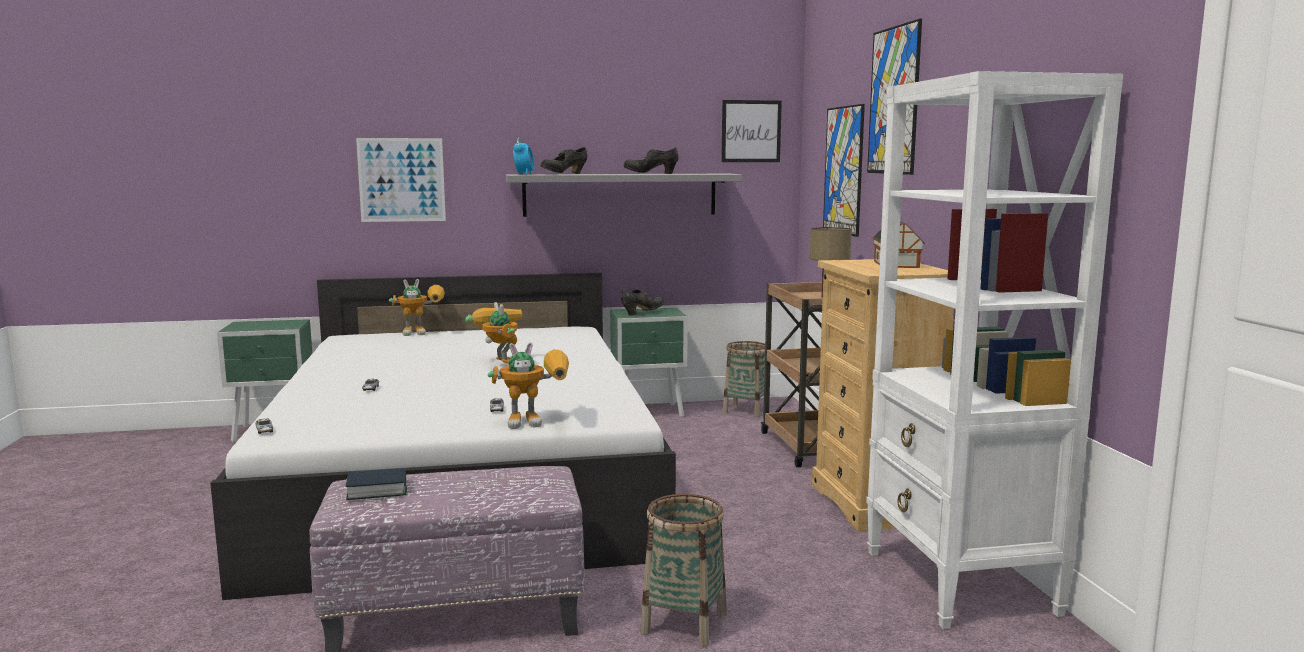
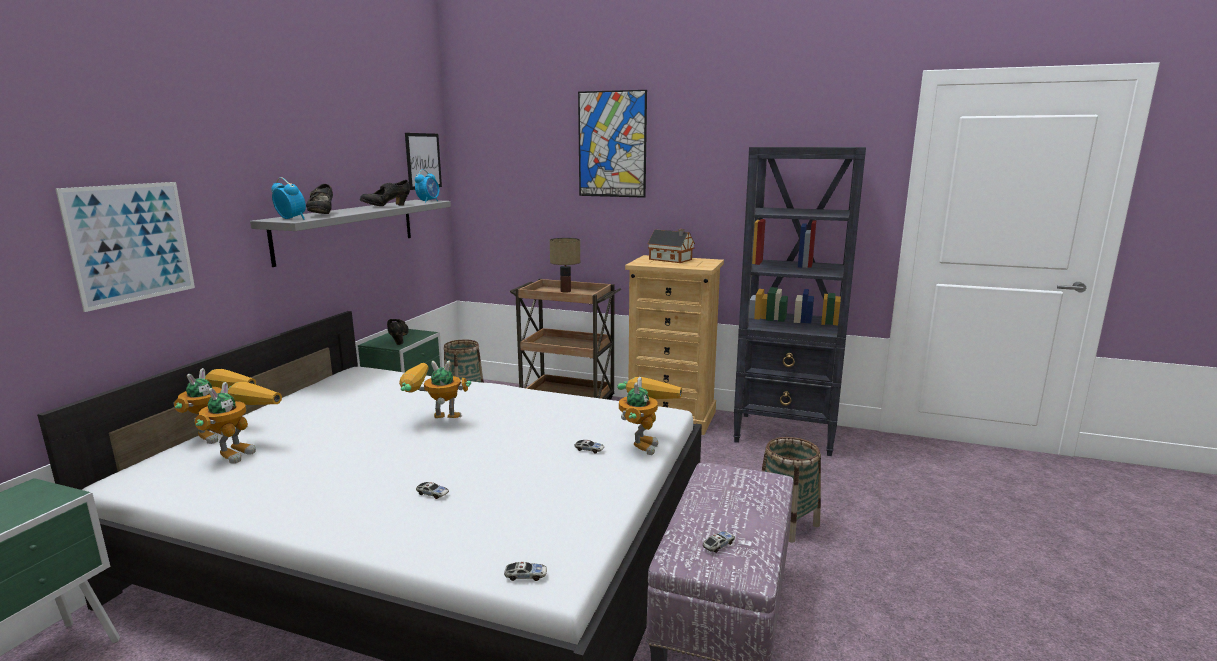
camera: 60 degrees left, 5 degrees up
book [346,468,407,500] -> toy car [703,531,735,553]
picture [823,104,865,237] -> none
white bookcase [866,71,1123,629] -> black bookcase [733,147,866,456]
none -> toy robot [194,382,282,464]
none -> alarm clock [415,169,439,203]

